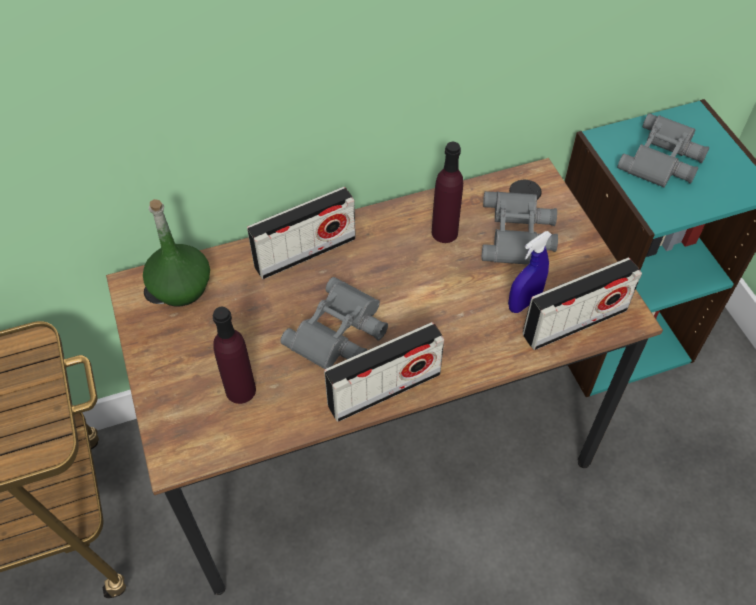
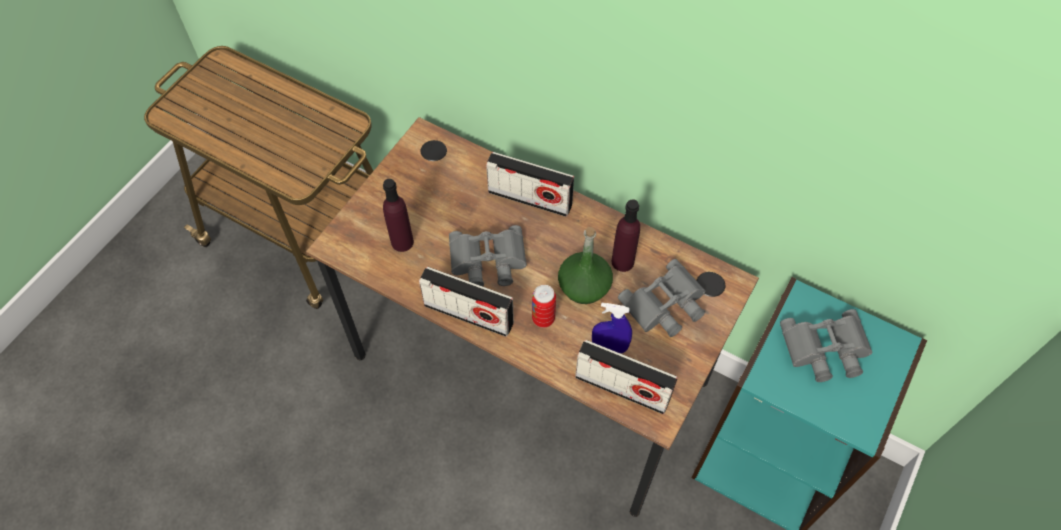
camera: 50 degrees right, 5 degrees up
green bottle [143,199,210,307] -> green bottle moved to [558,227,613,304]
none -> can [532,285,556,328]

